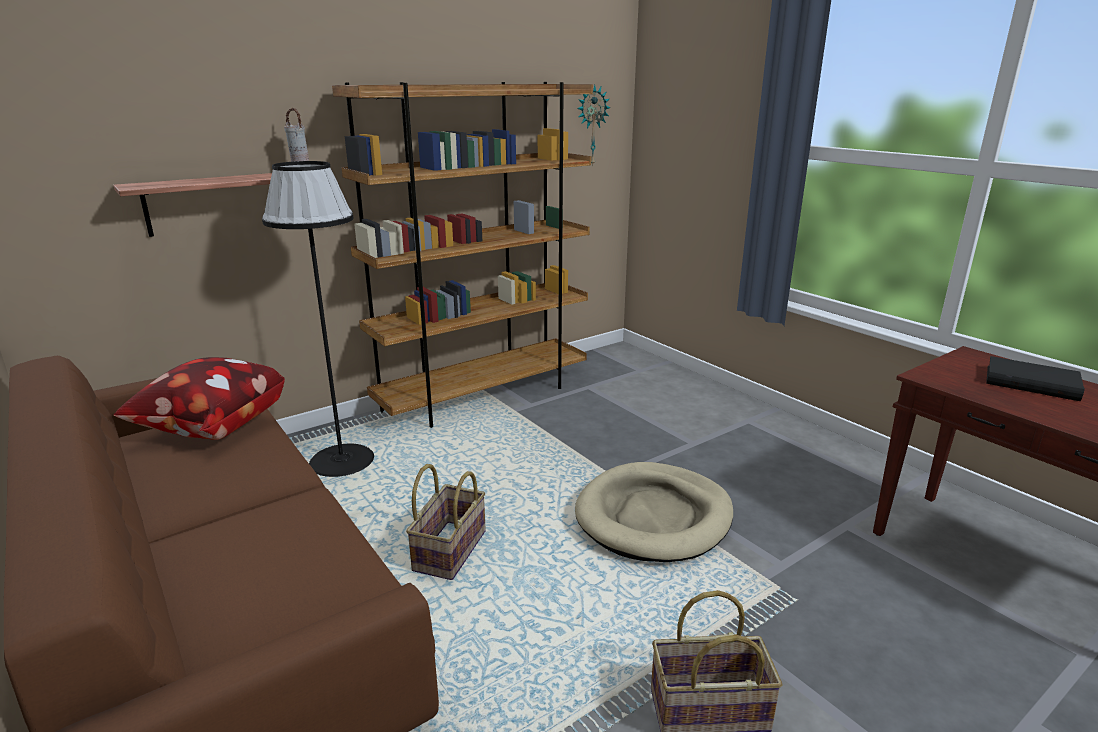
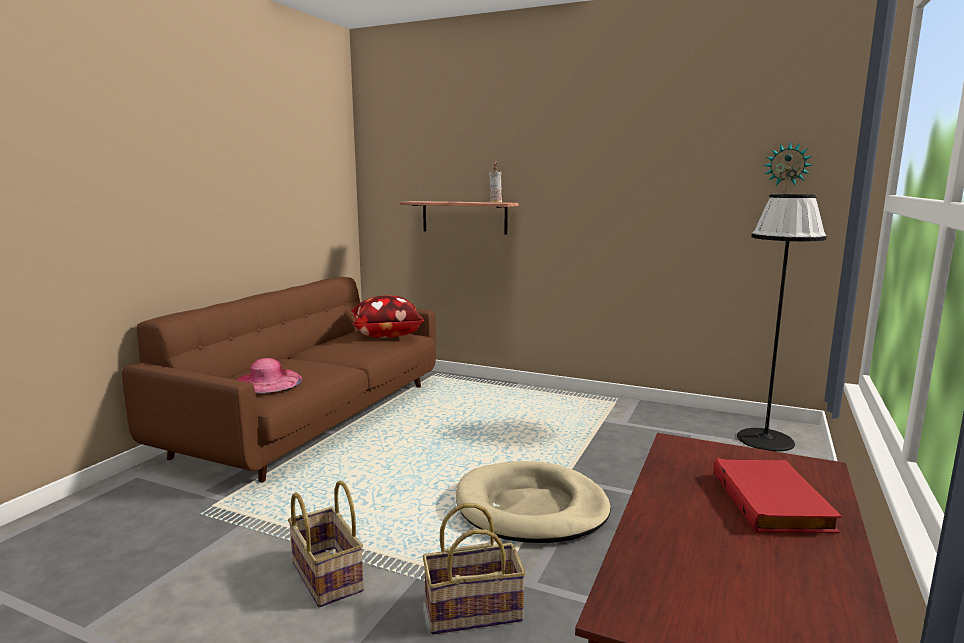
camera: 60 degrees right, 10 degrees down
black floor lamp [262,161,374,477] -> black floor lamp moved to [737,194,827,452]
brown bookcase [332,82,593,428] -> none
basket [406,464,486,580] -> basket moved to [423,503,526,635]
black book [986,356,1085,401] -> red book [713,458,842,533]
none -> pink hat [237,358,303,393]

